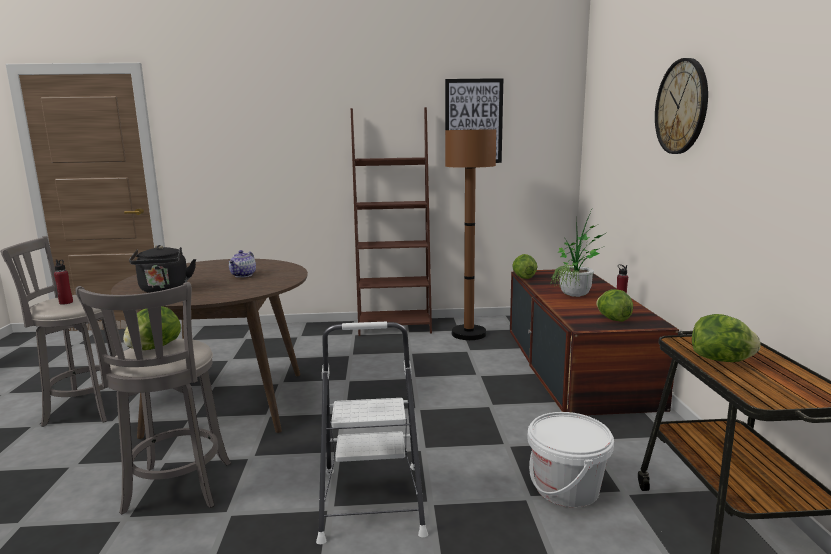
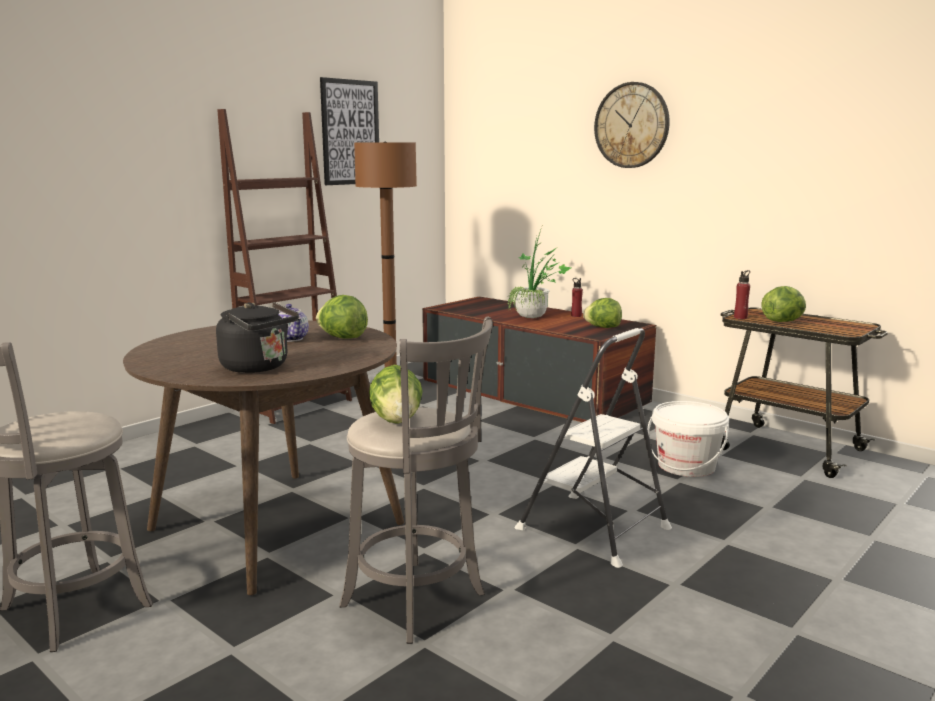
camera: 45 degrees left, 0 degrees up
red bottle [54,259,73,305] -> red bottle moved to [734,270,750,319]
lettuce [512,254,537,279] -> lettuce moved to [316,295,368,339]

